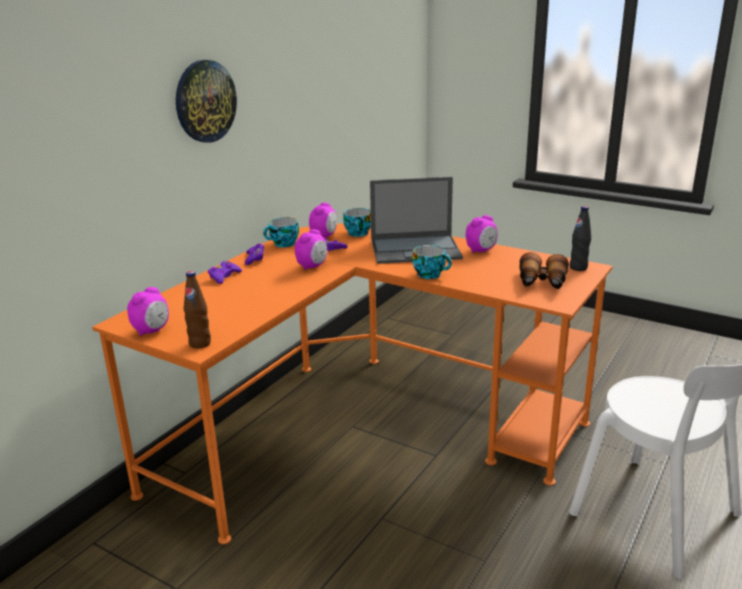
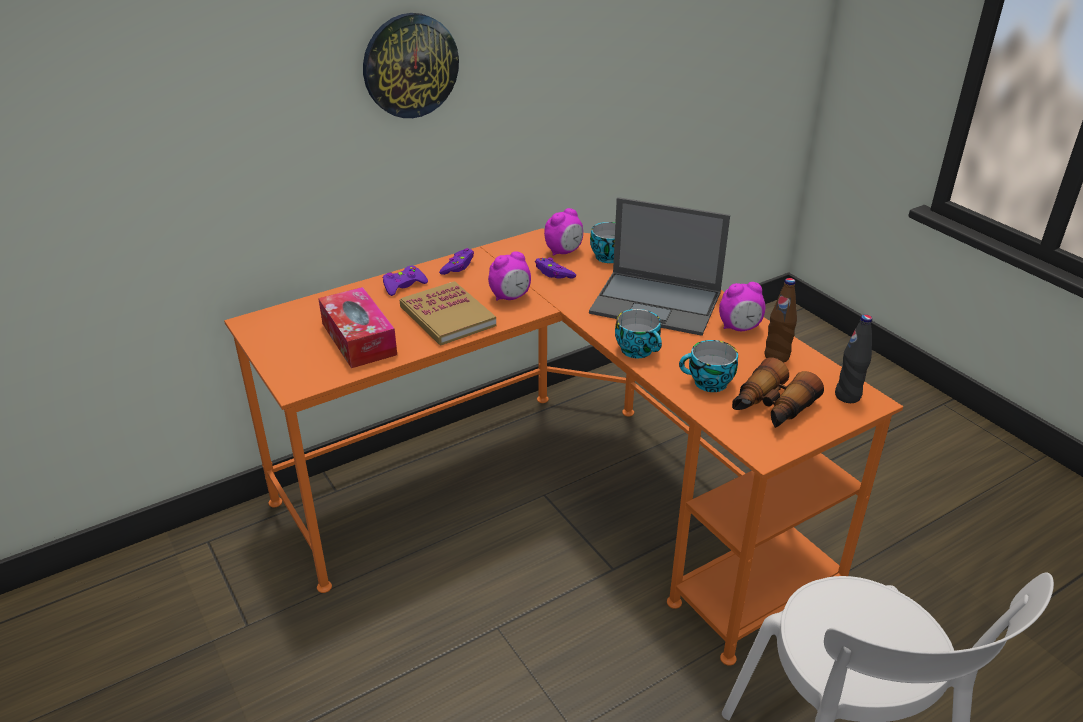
camera: 25 degrees right, 10 degrees up
alarm clock [127,287,169,336] -> none
brown bottle [184,271,211,348] -> brown bottle moved to [765,278,797,363]
cup [263,217,299,247] -> cup moved to [679,340,738,392]
none -> tissue box [318,287,397,368]
none -> book [400,281,496,345]

